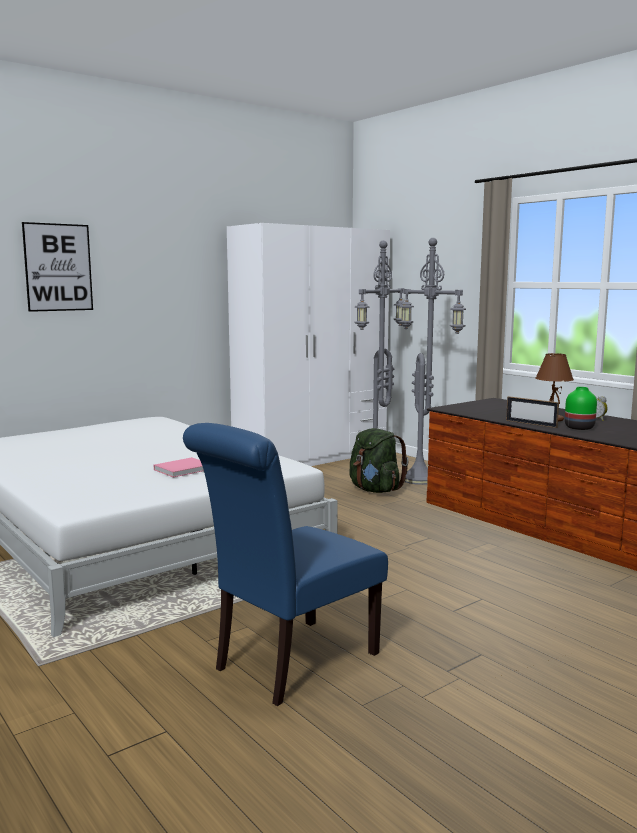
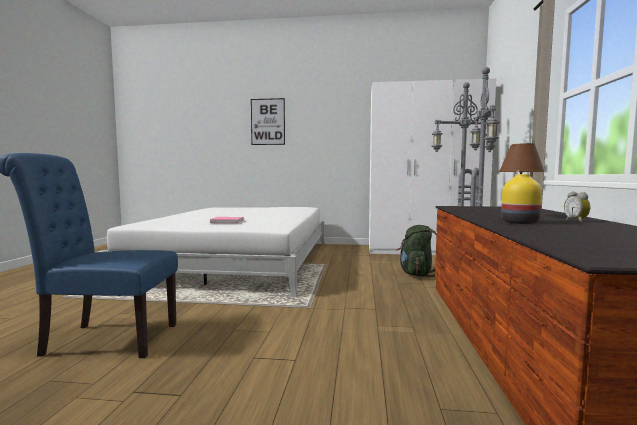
camera: 45 degrees right, 5 degrees down
picture frame [506,396,559,428] -> none
green vase [565,387,597,430] -> yellow vase [501,174,542,224]

